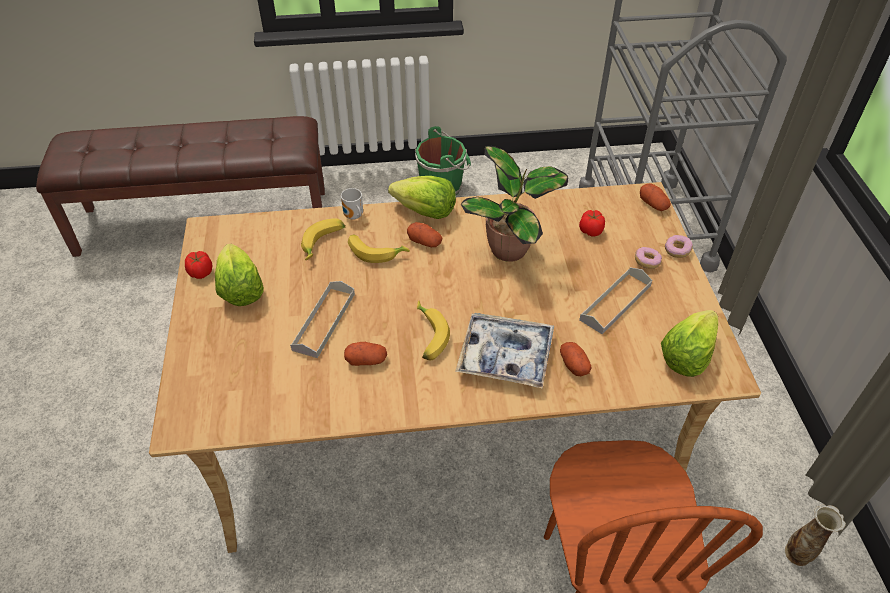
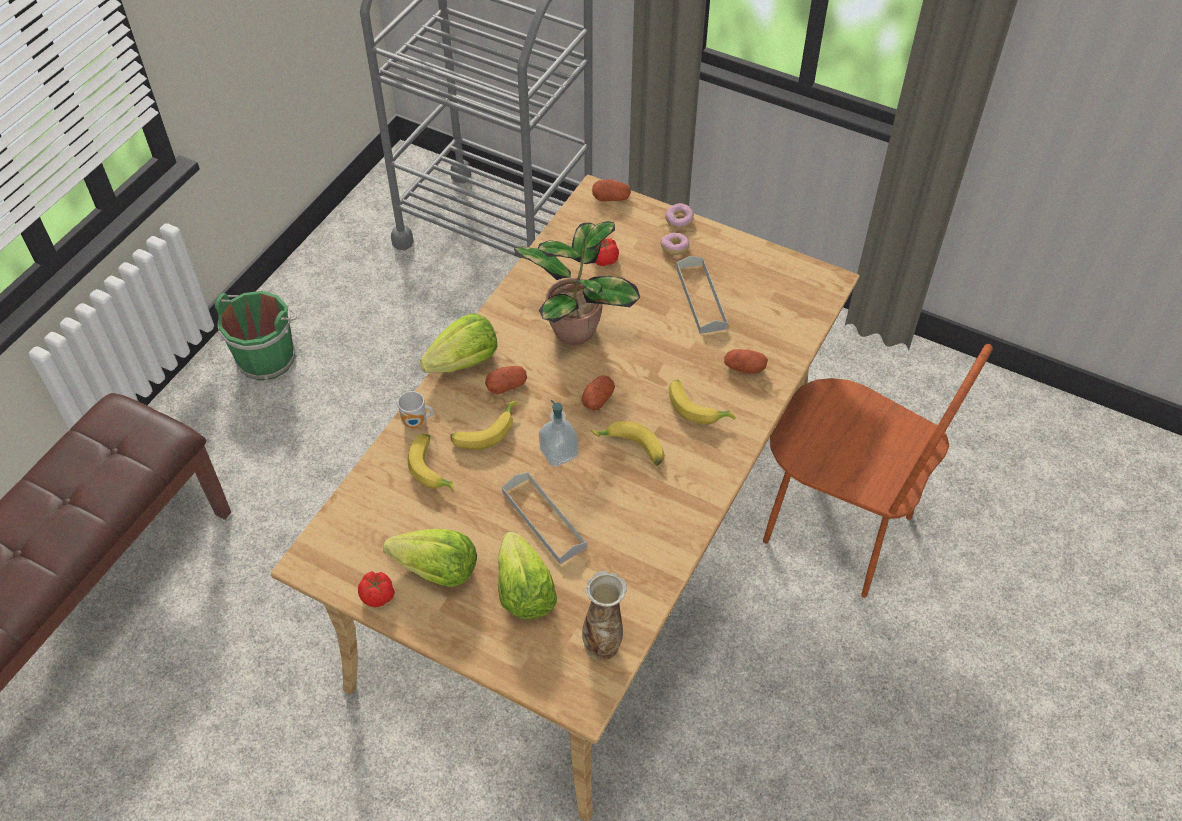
camera: 55 degrees left, 5 degrees up
potato [344,342,387,366] -> potato moved to [582,375,615,411]
tray [455,313,554,389] -> banana [668,380,736,424]
lettuce [661,310,718,377] -> lettuce moved to [498,532,557,620]
vase [785,504,846,566] -> vase moved to [582,570,627,661]
none -> soap dispenser [539,400,578,467]

